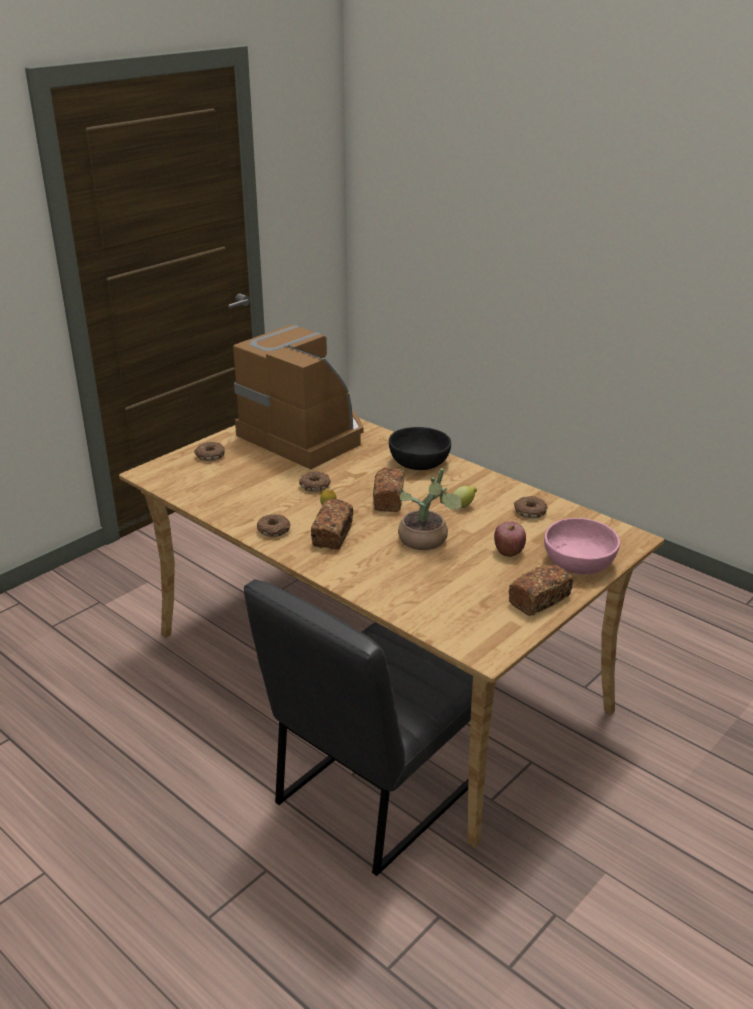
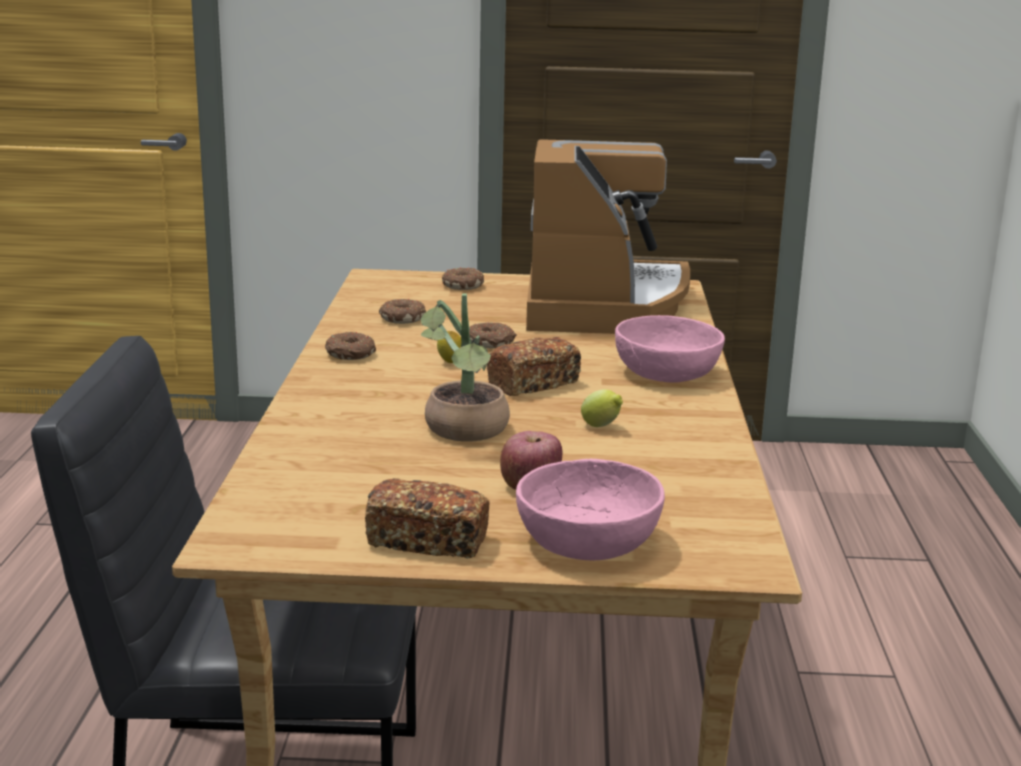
camera: 50 degrees right, 10 degrees down
bread [311,499,353,550] -> none
black bowl [389,427,451,470] -> pink bowl [615,315,725,383]
donut [514,496,548,518] -> donut moved to [379,299,426,324]

